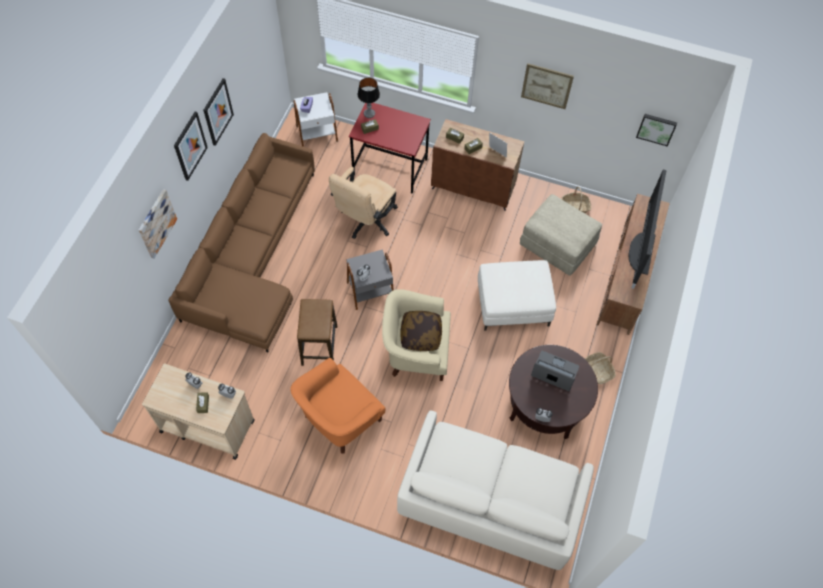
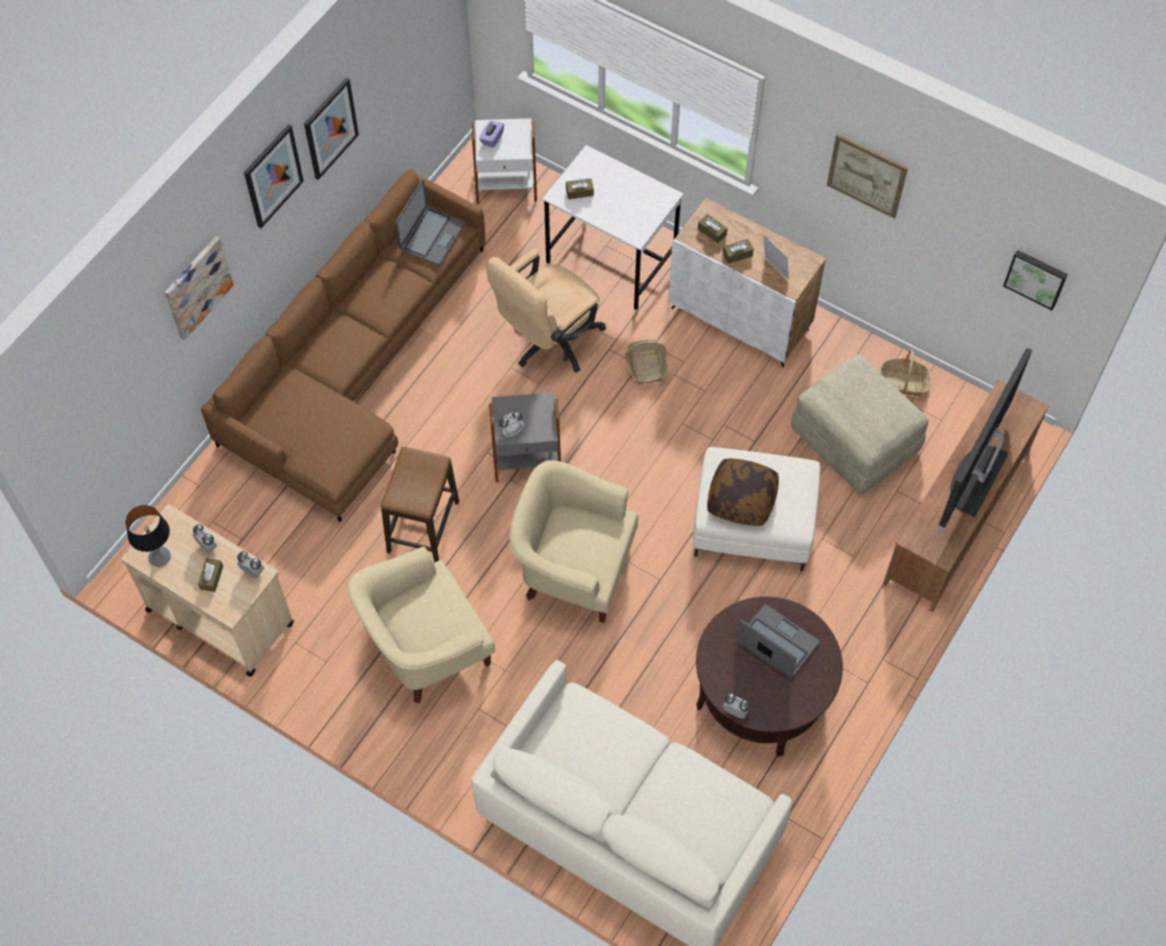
camera: 15 degrees right, 0 degrees up
orange armchair [290,358,386,454] -> beige armchair [348,547,495,703]
red desk [349,103,431,194] -> white desk [542,145,683,310]
table lamp [358,78,380,118] -> table lamp moved to [126,505,171,567]
pillow [401,311,442,351] -> pillow moved to [707,458,779,526]
brown cabinet [431,119,524,211] -> white cabinet [668,198,826,367]
basket [585,352,616,384] -> basket moved to [625,339,668,384]
none -> laptop [395,180,465,265]

